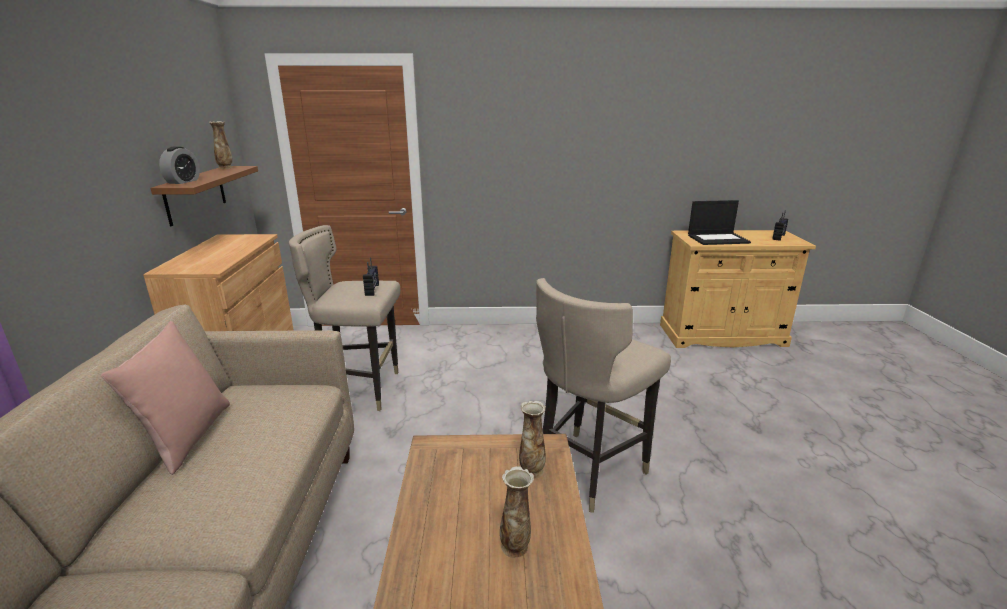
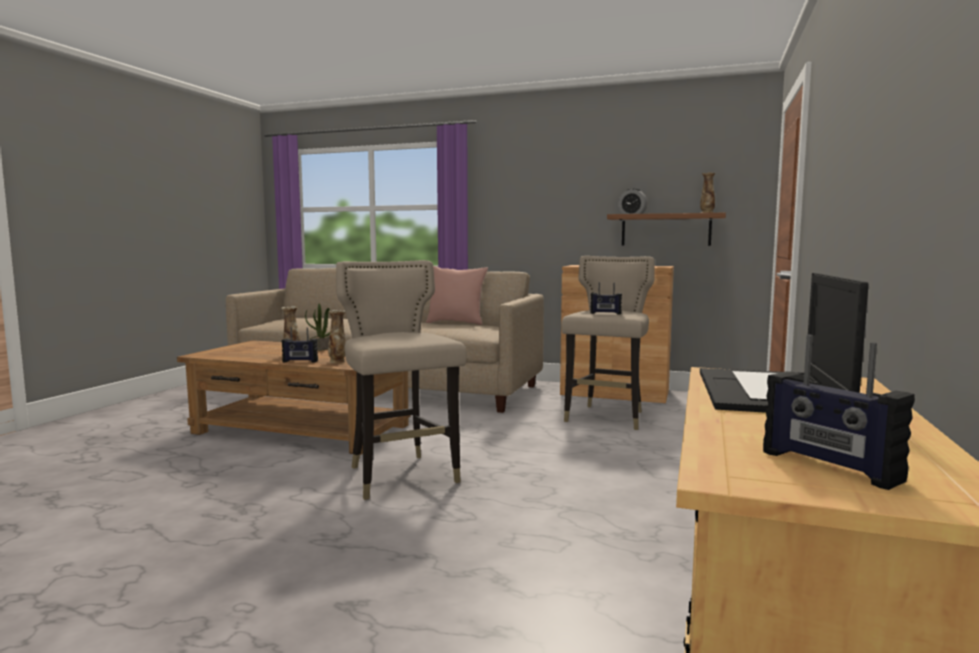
camera: 110 degrees right, 15 degrees down
none -> radio [282,327,318,362]
none -> potted plant [305,303,331,351]

